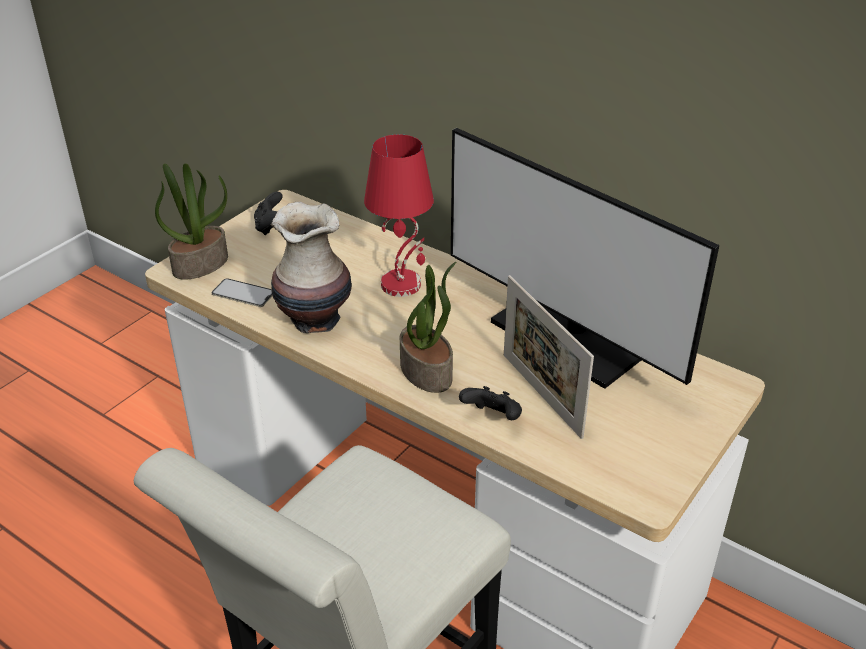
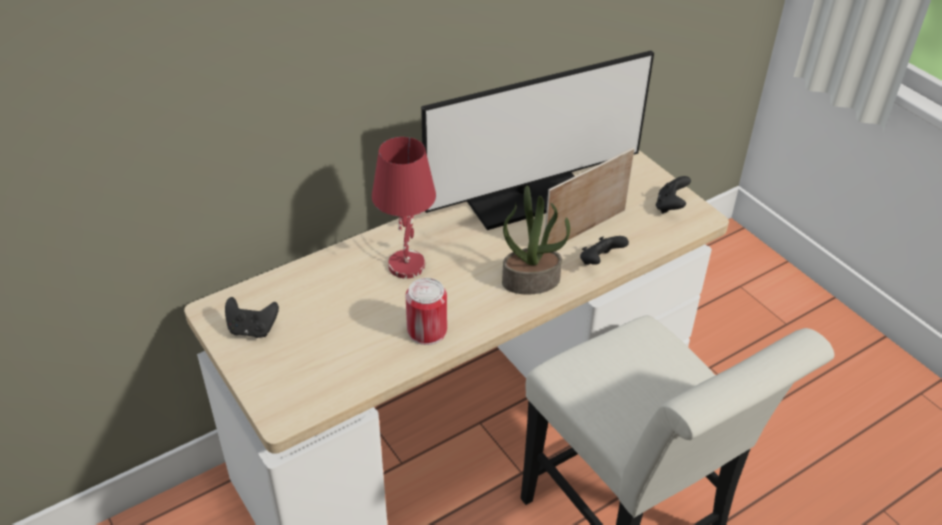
camera: 70 degrees left, 5 degrees up
potted plant [155,163,228,280] -> none
phone [211,278,272,307] -> none
vase [271,201,352,333] -> can [406,278,447,345]
picture frame [504,275,594,439] -> picture frame turned 150 degrees clockwise [545,148,634,244]
none -> black game controller [656,176,691,213]

